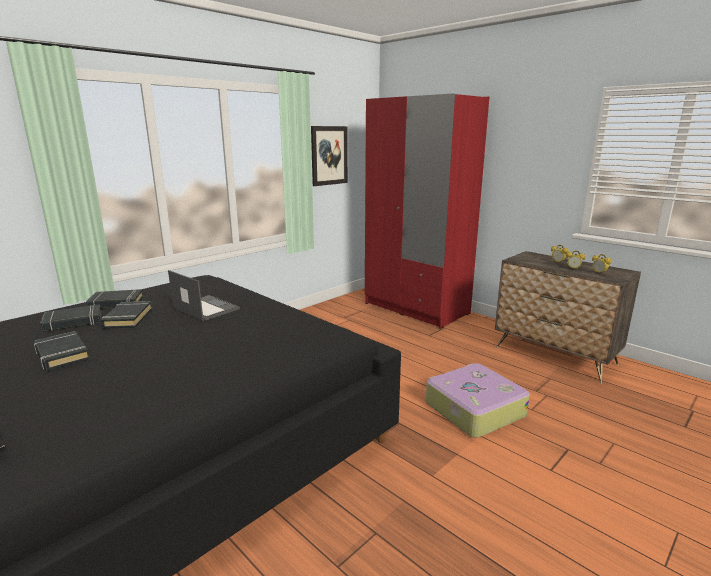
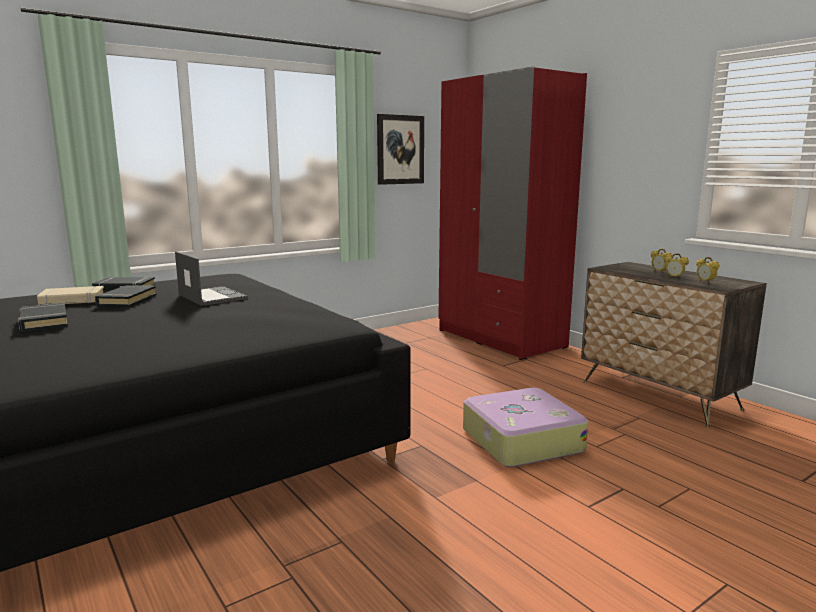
camera: 10 degrees right, 5 degrees down
black book [41,304,102,332] -> beige book [37,286,104,305]

